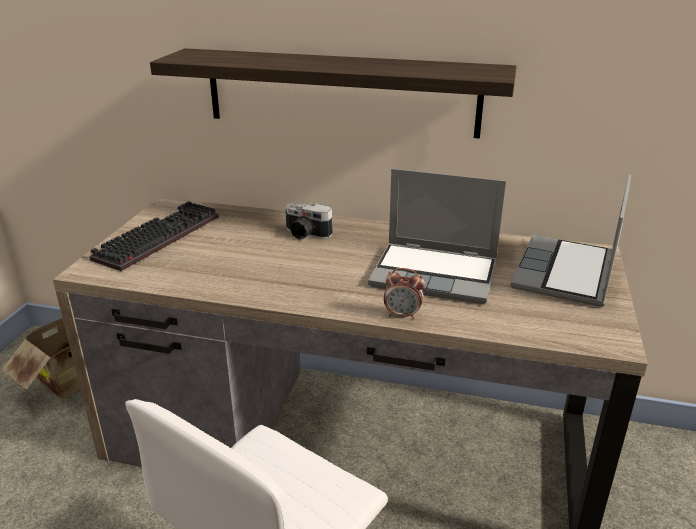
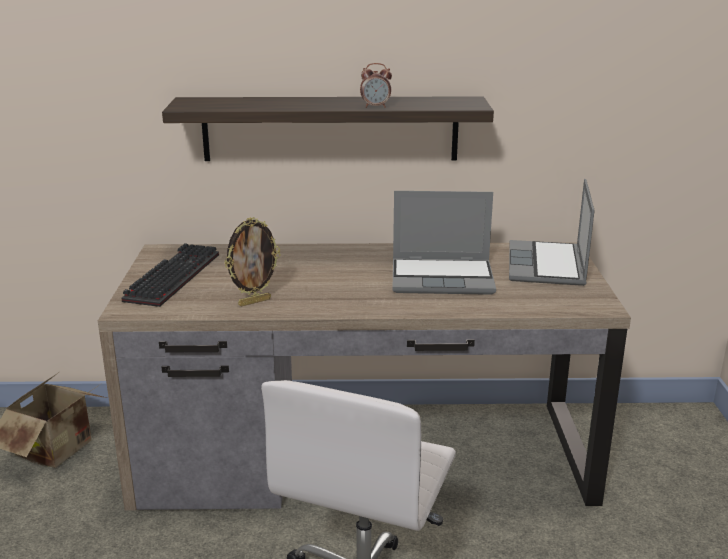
camera: 15 degrees left, 5 degrees down
camera [285,203,333,239] -> none
alarm clock [384,268,425,319] -> alarm clock moved to [360,63,392,108]
none -> picture frame [225,217,281,307]

